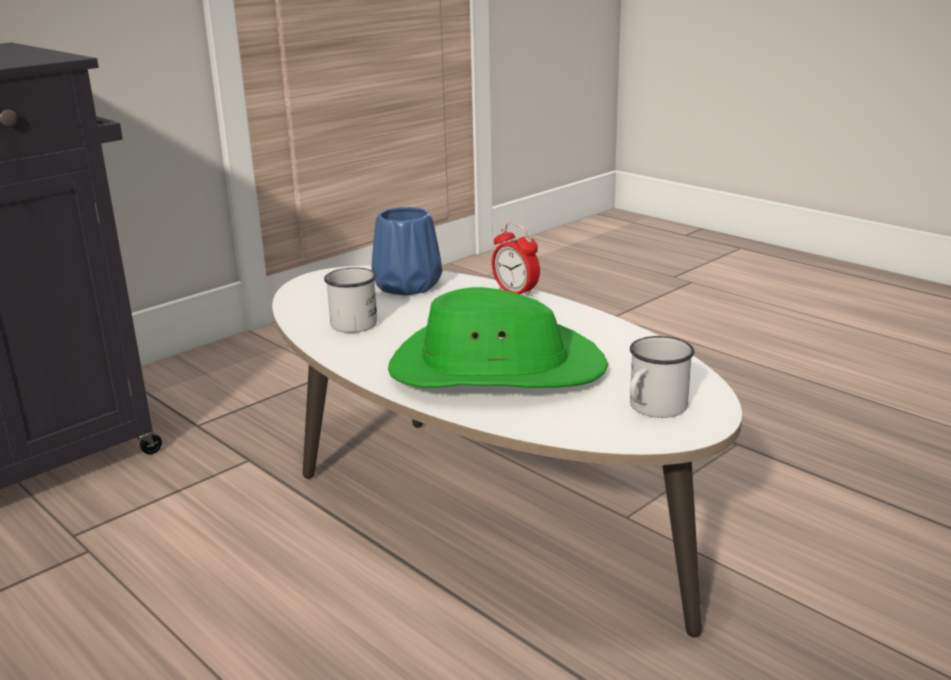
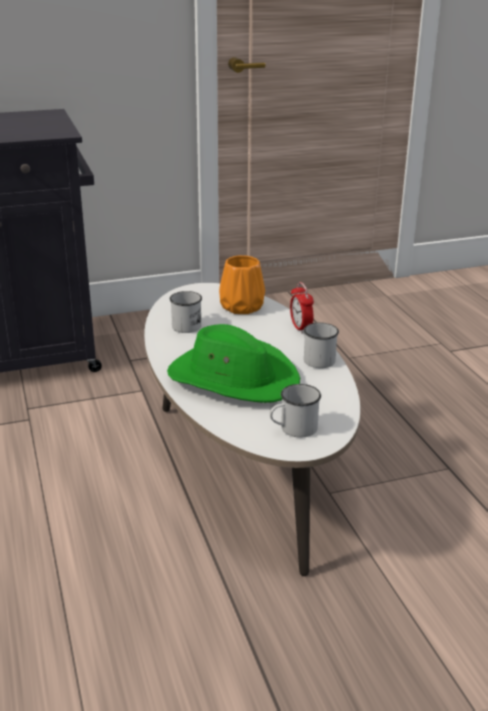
camera: 25 degrees right, 5 degrees up
blue vase [372,207,442,296] -> orange vase [219,255,265,314]
none -> white mug [304,323,339,368]

